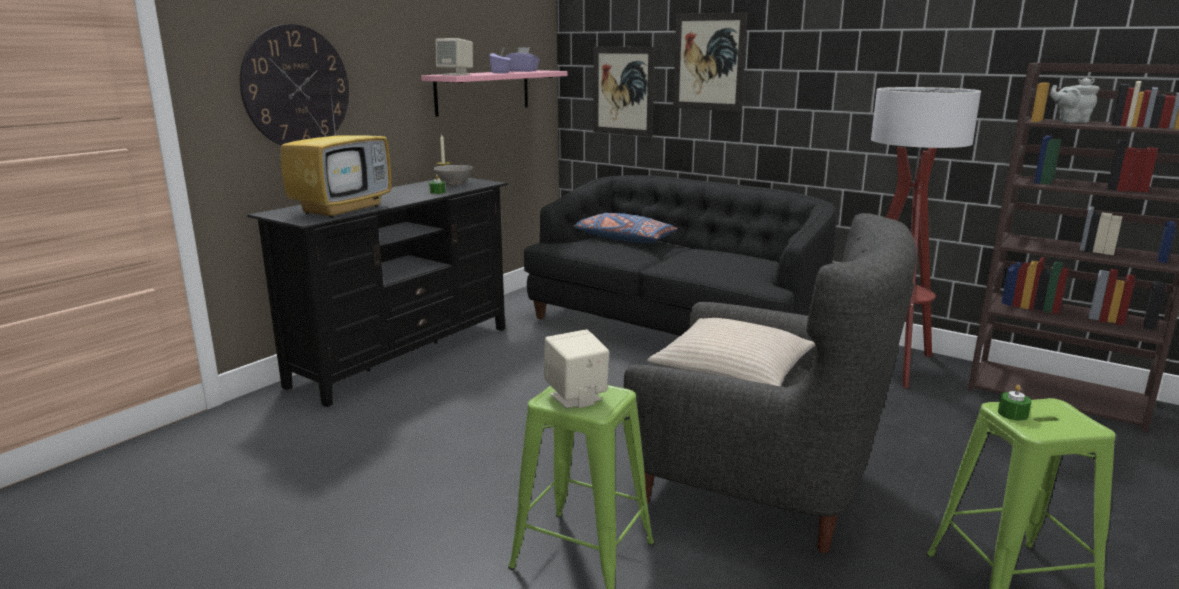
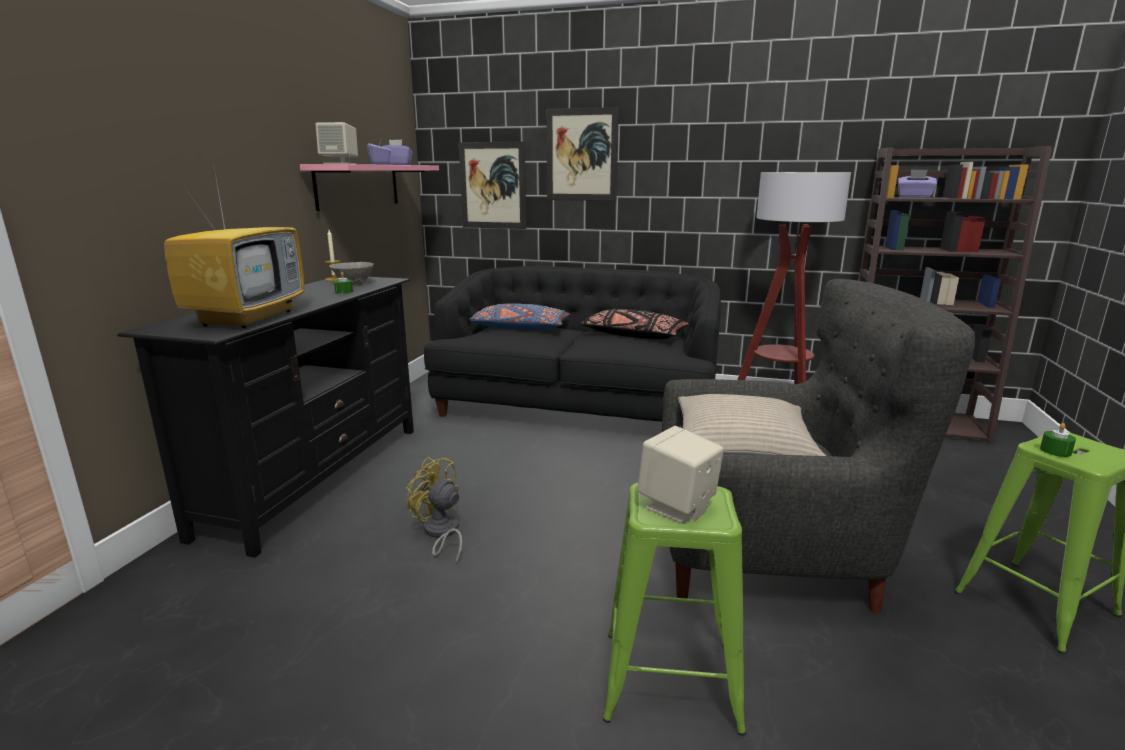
camera: 20 degrees left, 0 degrees up
wall clock [240,24,349,145] -> none
grey teapot [1050,78,1099,123] -> purple tissue box [898,169,937,198]
none -> yellow fan [406,457,462,564]
none -> black pillow [581,309,689,339]

